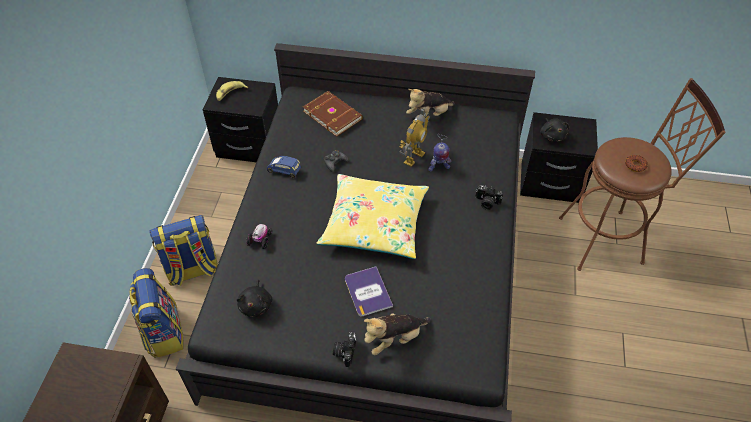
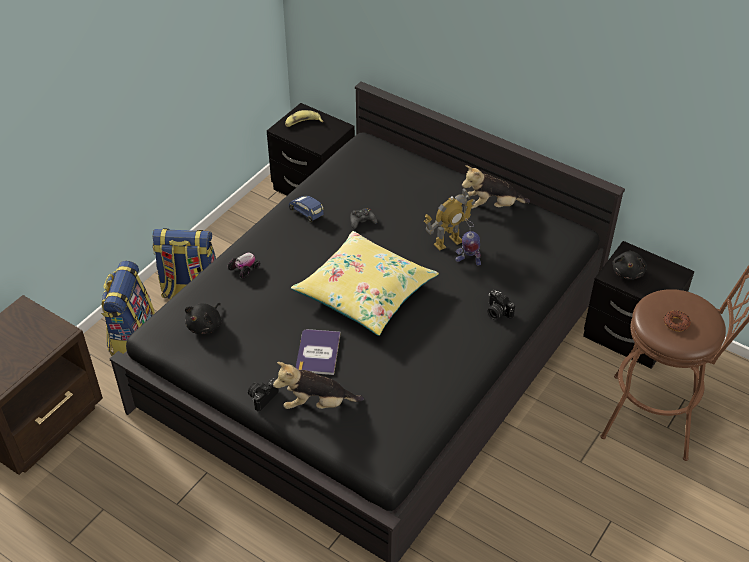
camera: 25 degrees right, 5 degrees down
brown book [303,91,363,137] -> none

